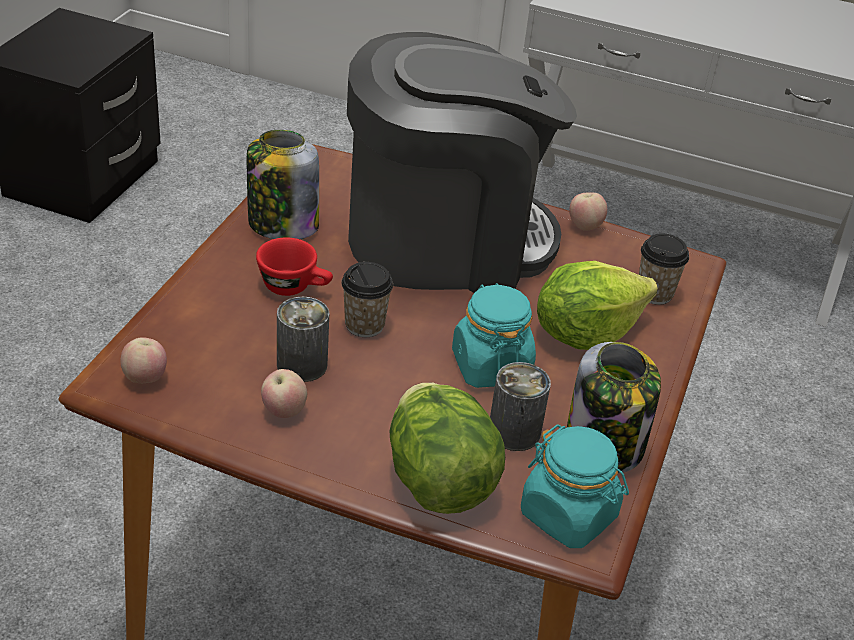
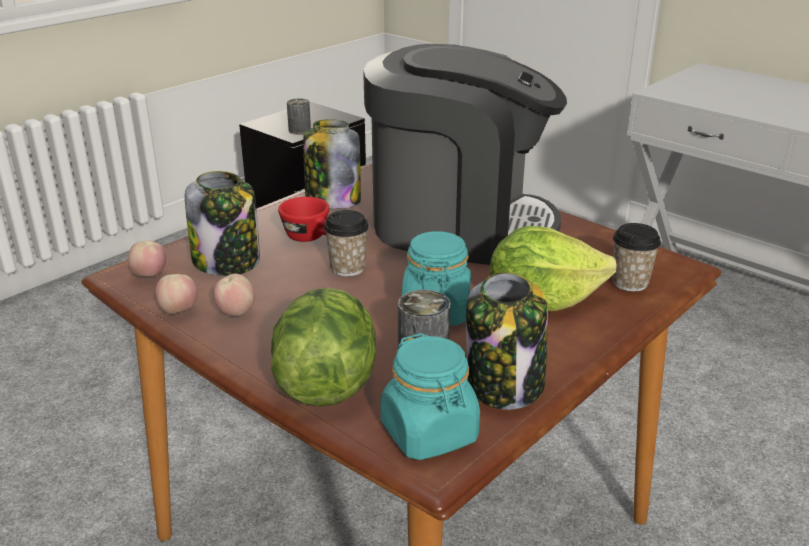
camera: 25 degrees right, 10 degrees down
can [277,297,329,382] -> can moved to [287,99,311,135]
apple [569,193,607,231] -> apple moved to [155,274,198,314]
none -> jar [185,171,260,276]

